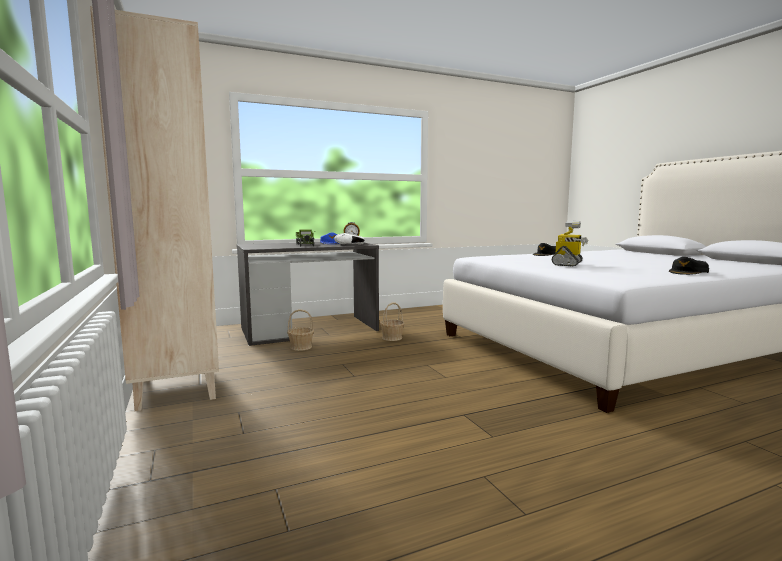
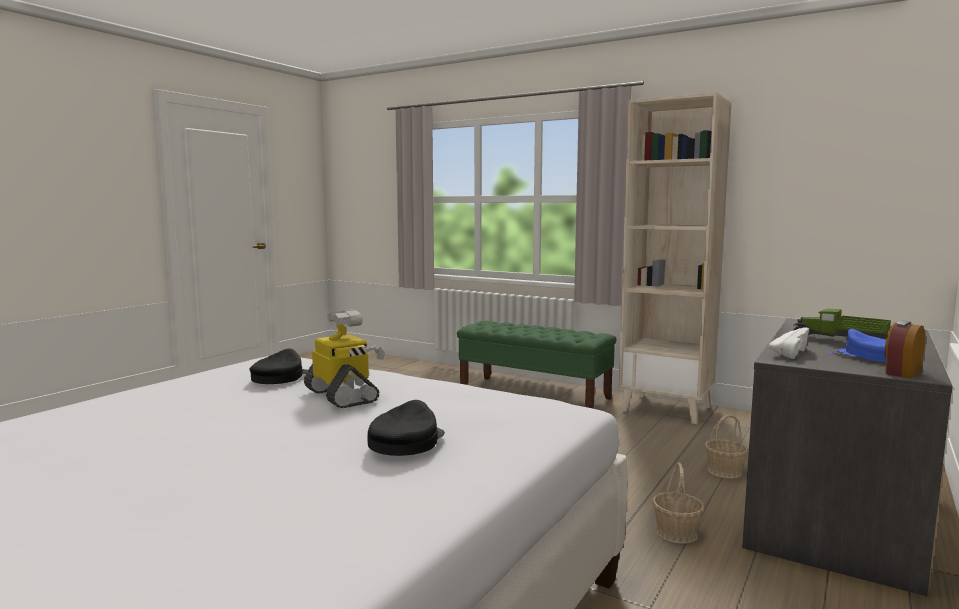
camera: 145 degrees right, 0 degrees up
toy robot [551,221,589,266] -> toy robot turned 150 degrees clockwise [304,309,385,408]
black cap [669,257,709,275] -> black cap moved to [249,349,308,384]
none -> green bench [457,321,616,409]

